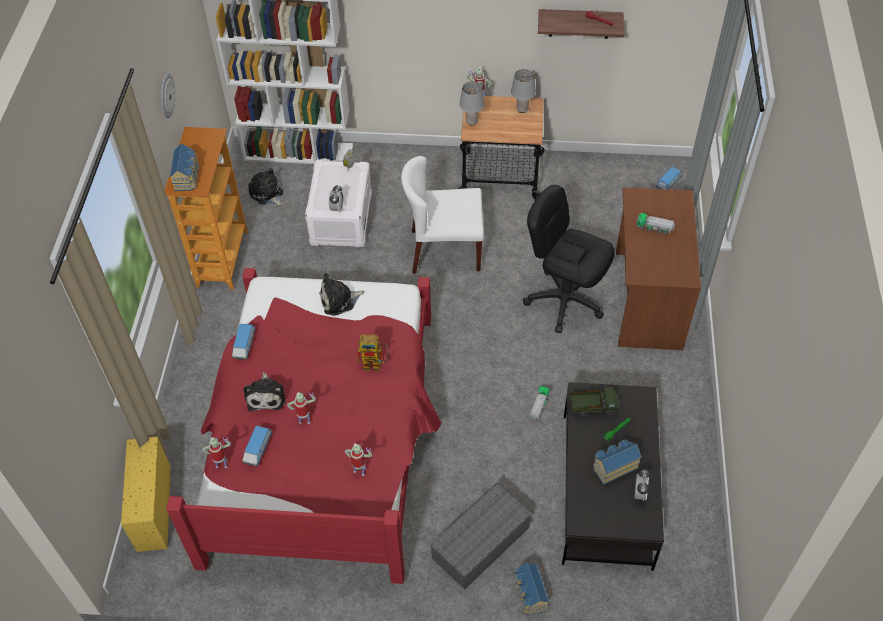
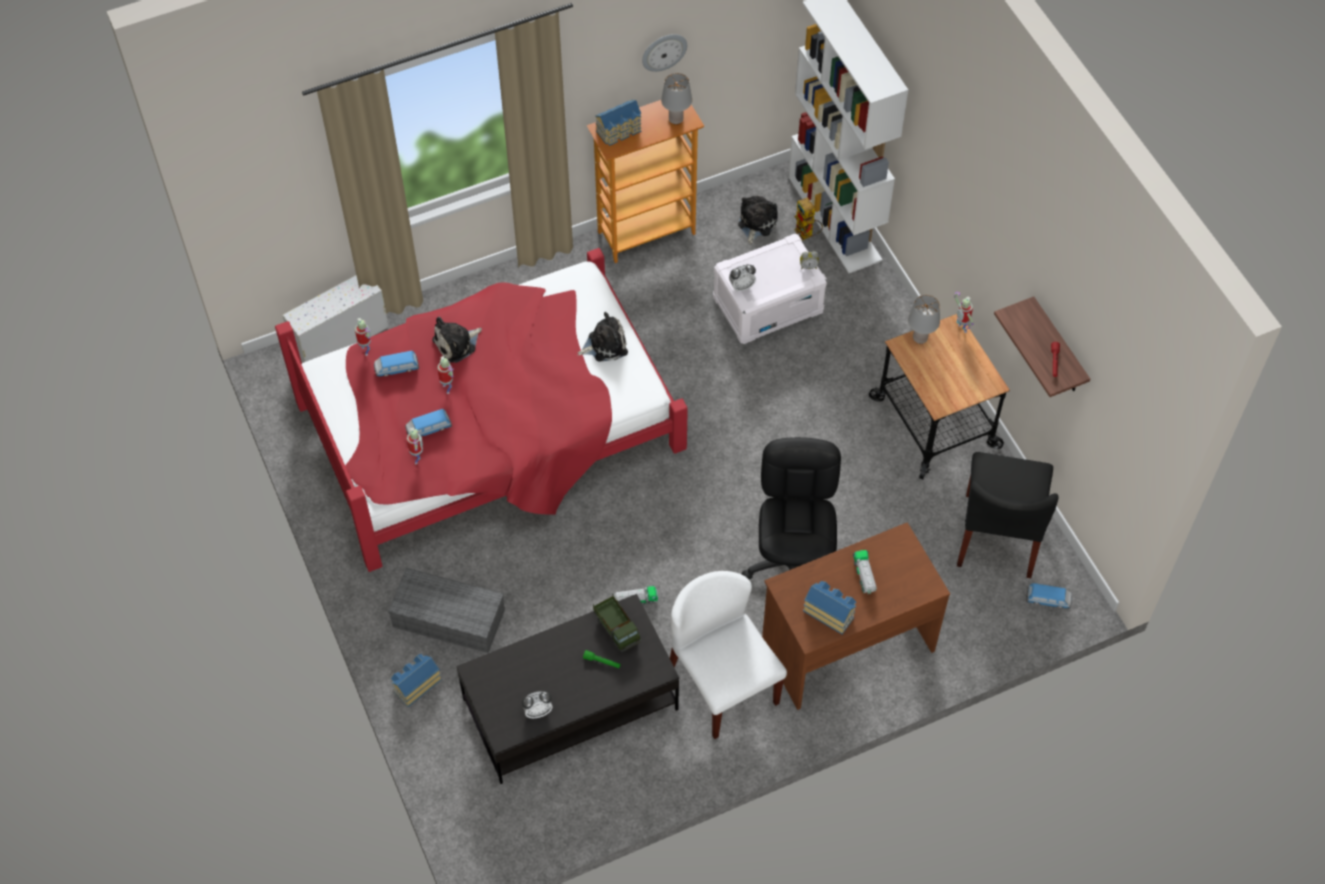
camera: 60 degrees right, 5 degrees up
yellow storage box [121,437,171,552] -> white storage box [283,275,389,363]
toy car [232,324,255,360] -> toy car moved to [405,409,452,437]
plush toy [320,273,364,316] -> plush toy turned 120 degrees clockwise [578,312,628,362]
toy robot [356,334,389,371] -> toy robot moved to [794,197,823,241]
white chair [401,156,484,274] -> white chair moved to [670,571,787,739]
grey table lamp [511,69,536,113] -> grey table lamp moved to [661,73,692,125]
toy house [593,440,642,484] -> toy house moved to [803,581,856,634]
none -> black chair [957,452,1059,578]

